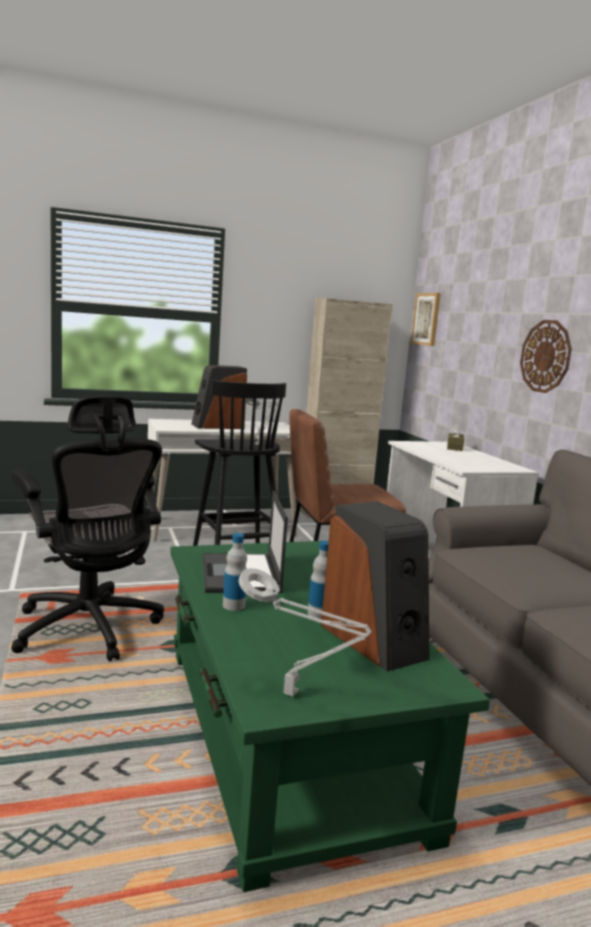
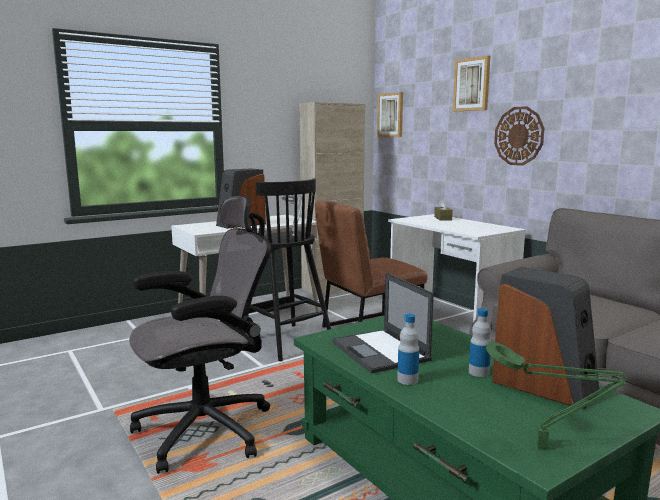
camera: 15 degrees left, 0 degrees up
office chair [11,395,164,661] -> office chair turned 75 degrees counterclockwise [129,195,271,474]
grey table lamp [239,568,371,697] -> green table lamp [486,342,627,449]
none -> picture [453,55,490,111]

